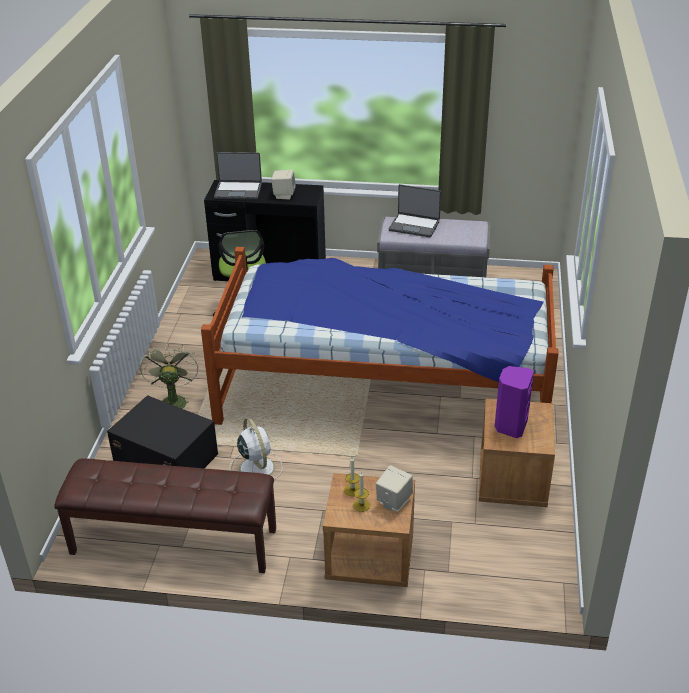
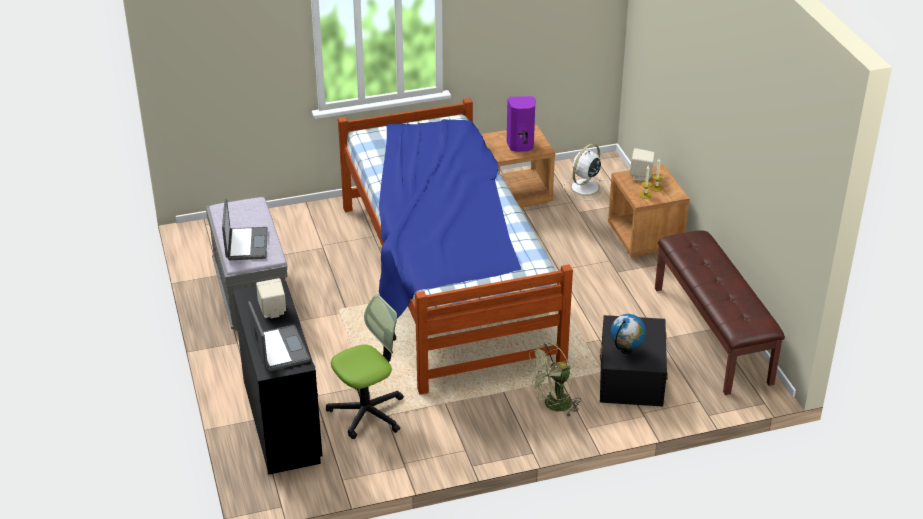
camera: 115 degrees left, 0 degrees up
white fan [230,418,282,480] -> white fan moved to [563,144,605,200]
none -> globe [611,314,646,355]

